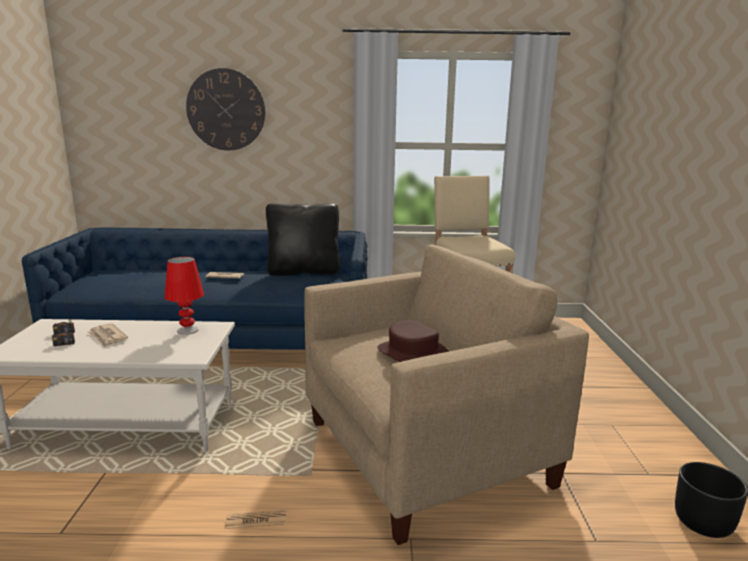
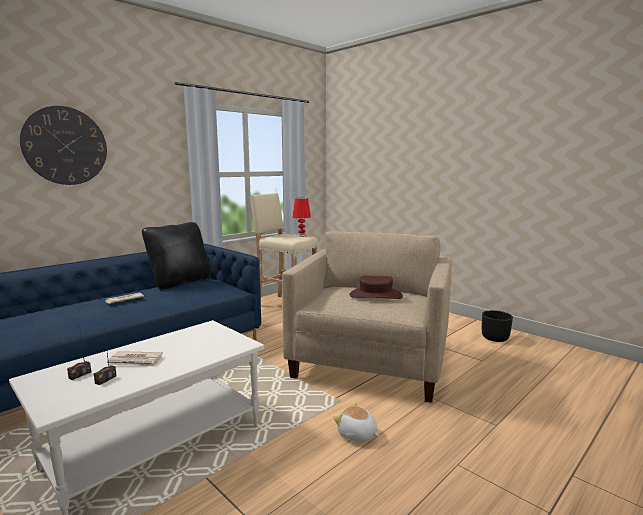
camera: 45 degrees left, 5 degrees down
red table lamp [165,256,204,335] -> red table lamp moved to [292,198,311,237]
newspaper [225,510,286,529] -> plush toy [333,401,379,442]

